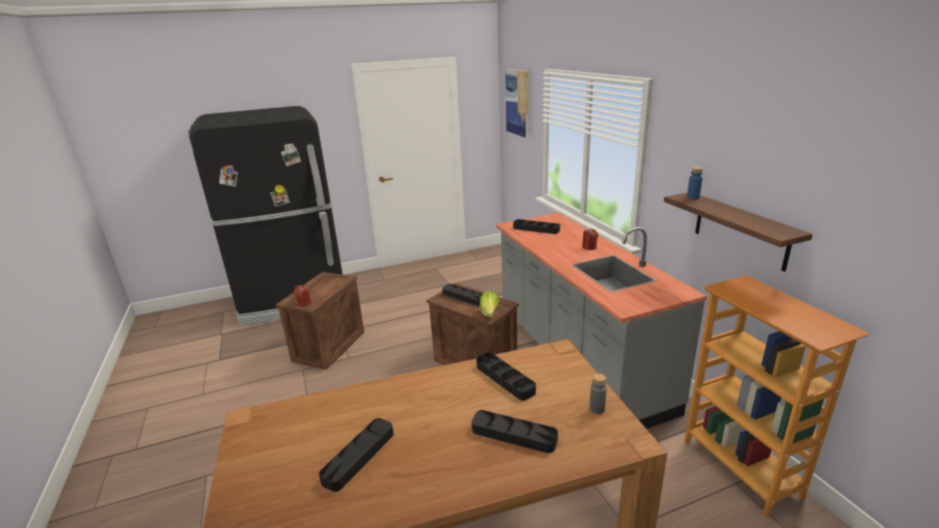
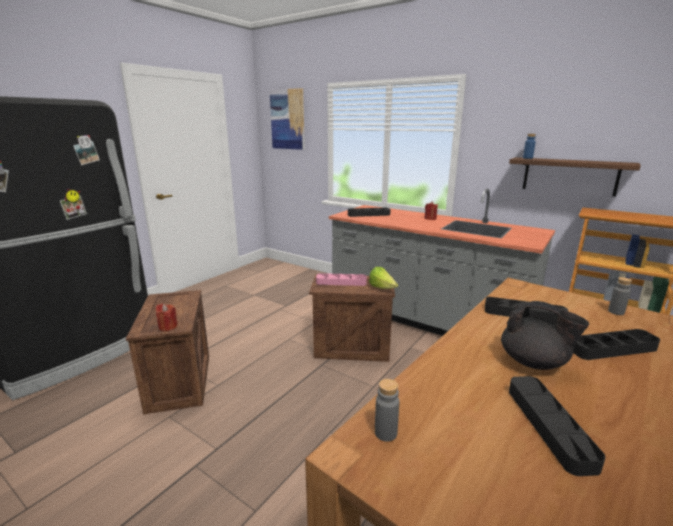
camera: 35 degrees left, 5 degrees down
black tray [442,284,482,306] -> pink tray [316,273,367,286]
none -> grey bottle [375,379,399,442]
none -> black teapot [501,301,589,370]

